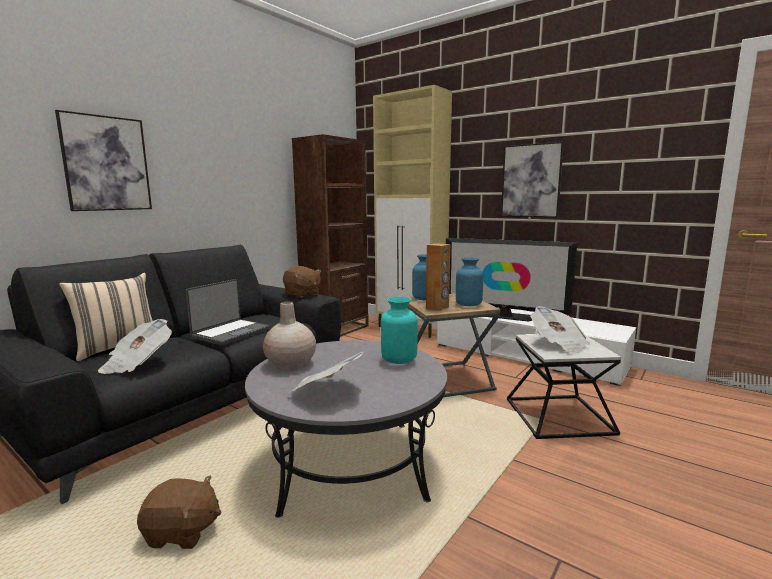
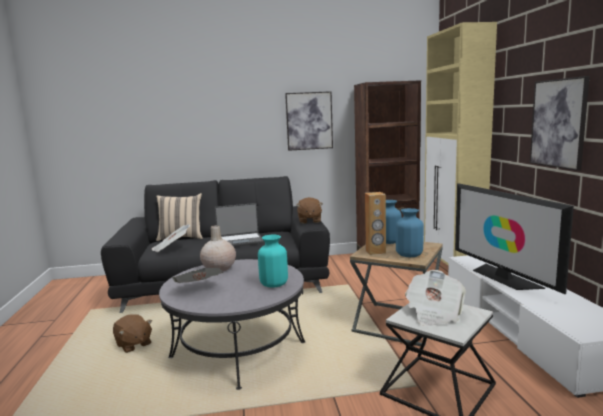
camera: 45 degrees right, 0 degrees up
picture [55,110,152,211] -> picture moved to [285,91,333,151]

